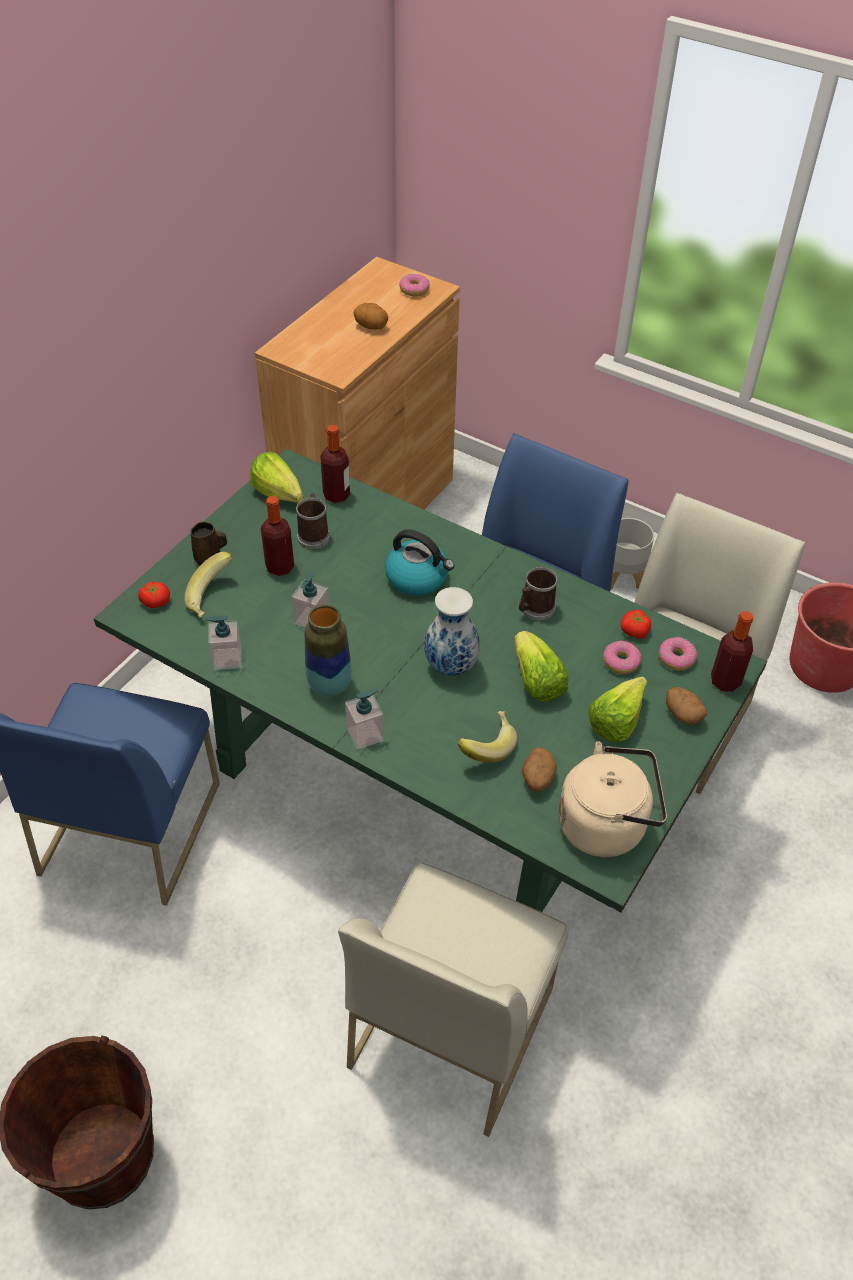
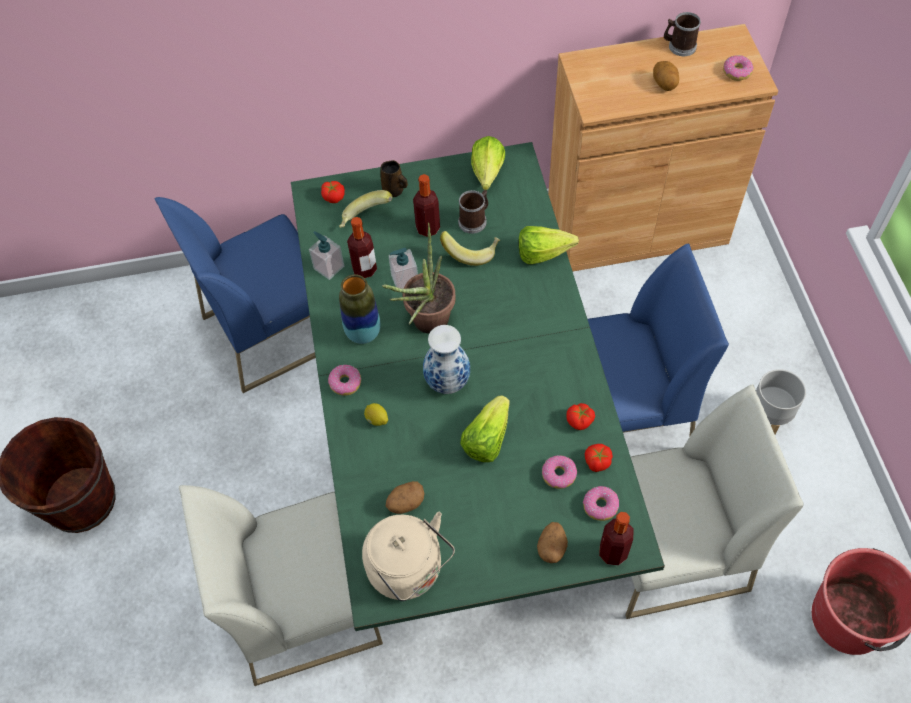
camera: 50 degrees right, 10 degrees up
bottle [320,425,350,503] -> bottle moved to [347,217,377,278]
soap dispenser [345,689,384,750] -> donut [328,365,361,396]
kettle [385,529,455,596] -> none
banana [458,711,517,763] -> banana moved to [440,231,500,266]
mug [519,567,558,620] -> mug moved to [664,12,701,56]
lettuce [588,677,647,742] -> lettuce moved to [518,226,579,264]
none -> lemon [364,403,388,426]
none -> potted plant [382,222,456,334]
none -> tomato [566,403,595,430]

